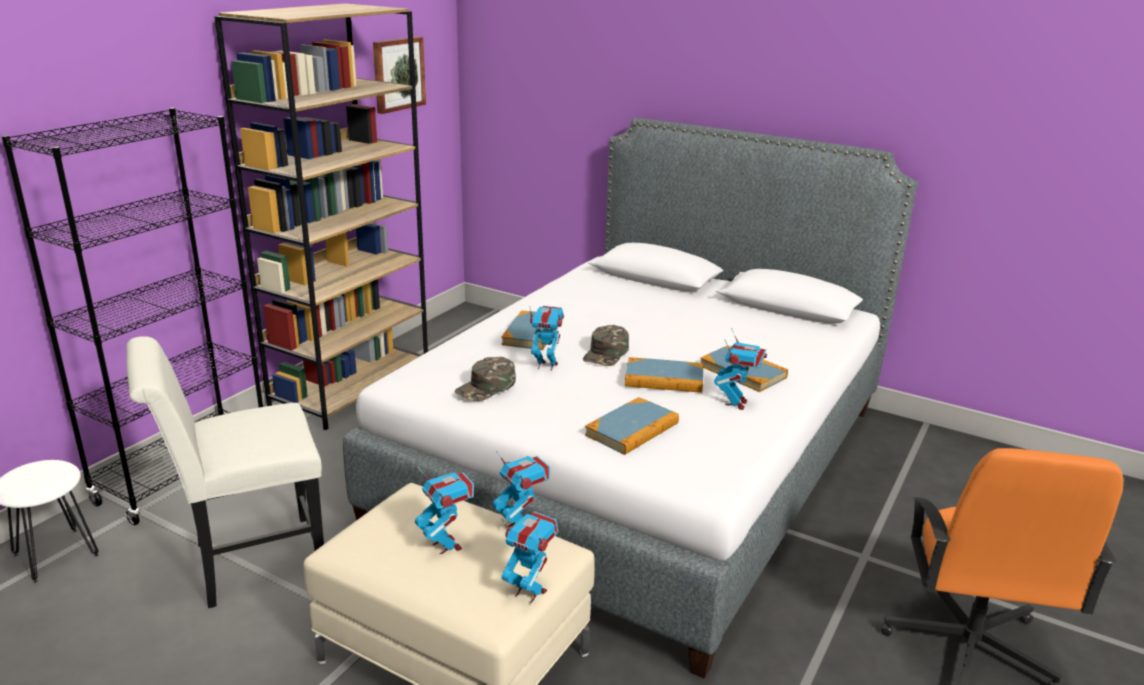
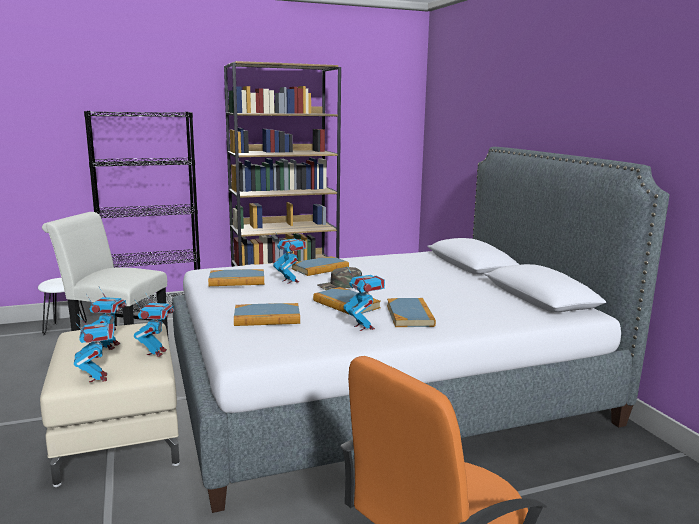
camera: 40 degrees right, 10 degrees down
picture [373,37,426,114] -> none
green cap [454,357,516,401] -> book [208,269,264,286]
toy robot [714,328,767,410] -> toy robot turned 90 degrees counterclockwise [343,267,385,331]

